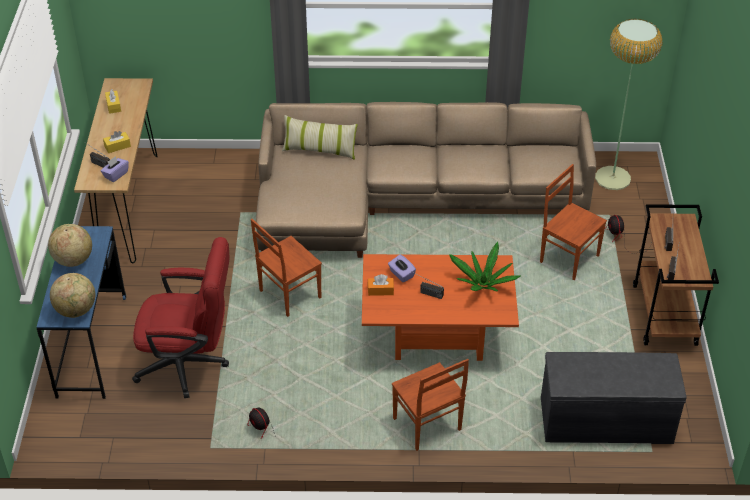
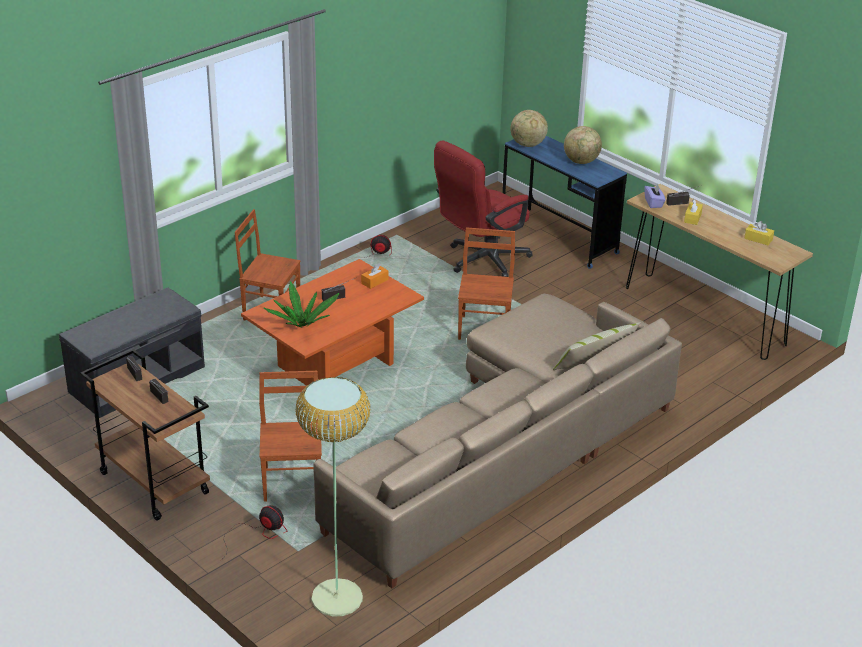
camera: 135 degrees right, 10 degrees down
purple tissue box [388,254,416,283] -> none
brown chair [540,164,607,280] -> brown chair turned 90 degrees counterclockwise [259,371,322,502]

